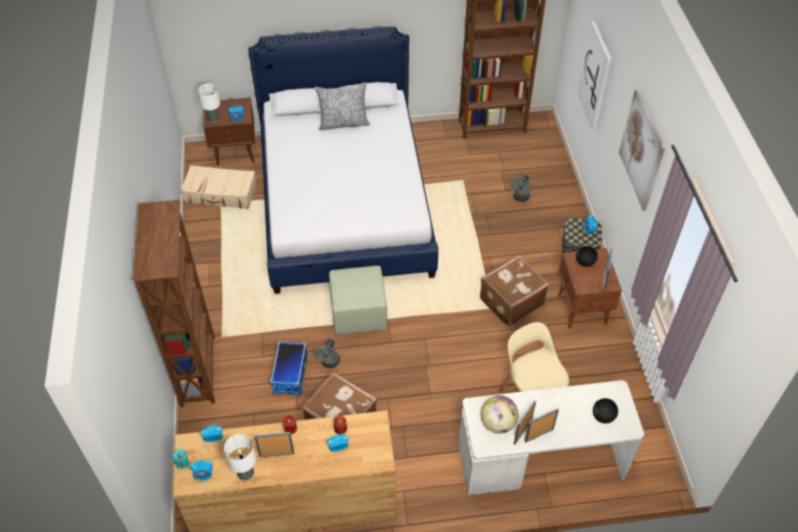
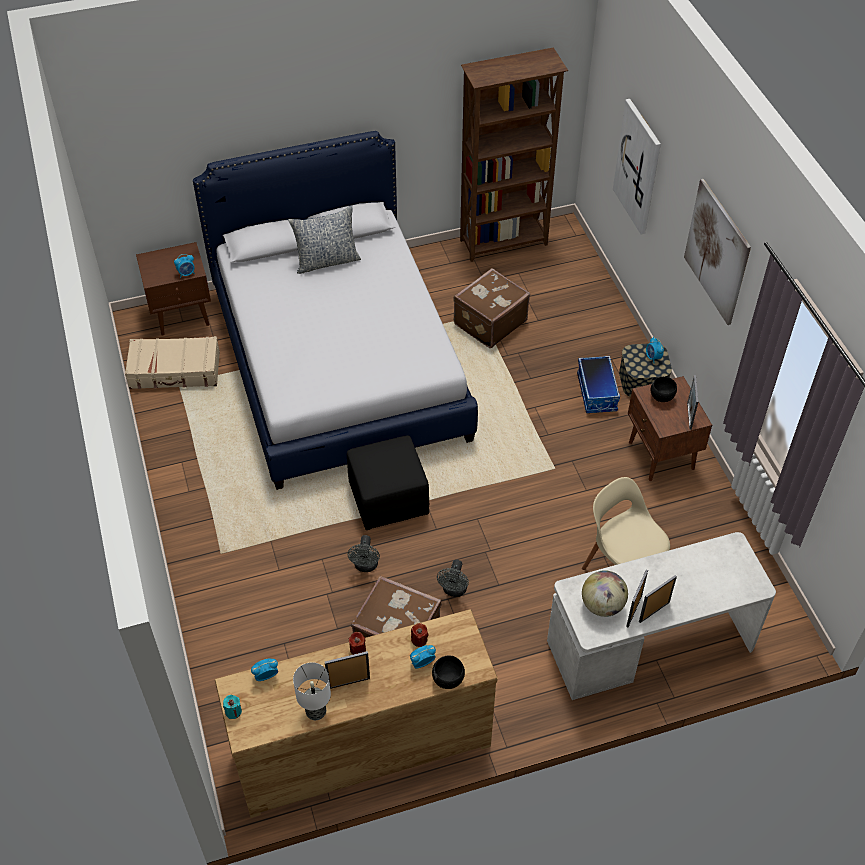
camera: 10 degrees left, 0 degrees up
brown bookcase [133,200,215,407] -> none
alarm clock [190,460,213,481] -> none
table lamp [198,83,220,123] -> none
storage box [270,341,308,395] -> storage box moved to [577,356,620,413]
green ottoman [329,266,388,335] -> black ottoman [347,435,429,530]
brown suitcase [480,255,549,326] -> brown suitcase moved to [453,268,530,348]
grey fan [510,175,532,202] -> grey fan moved to [437,560,469,597]
black bowl [593,398,618,423] -> black bowl moved to [432,655,465,689]

